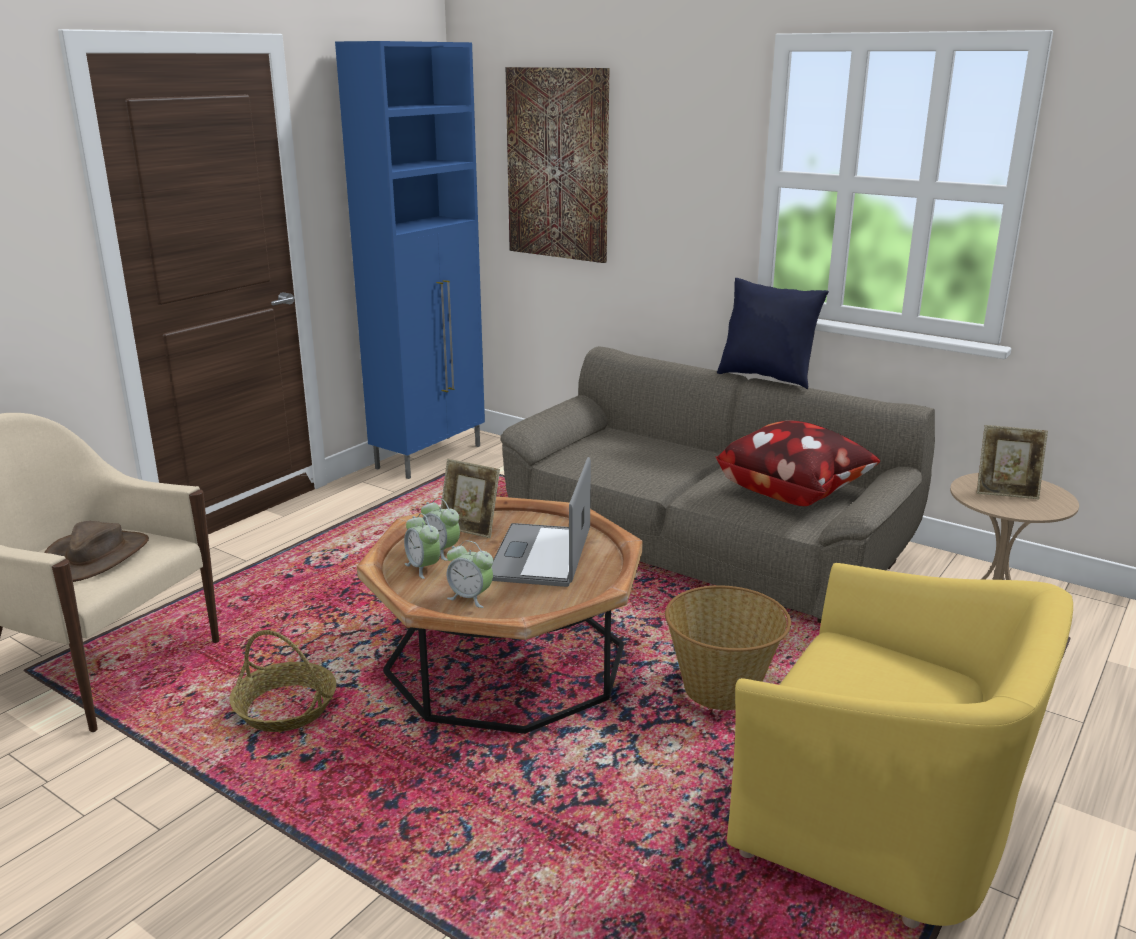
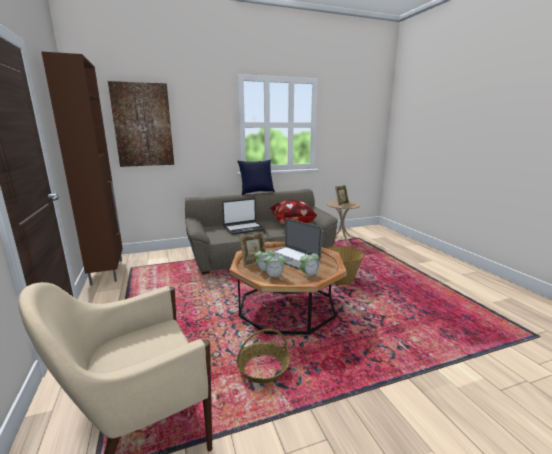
camera: 55 degrees left, 5 degrees down
brown hat [44,521,149,582] -> none
blue cabinet [335,41,485,479] -> brown cabinet [41,51,123,285]
yellow armchair [727,563,1073,928] -> none
none -> laptop [222,198,265,235]

